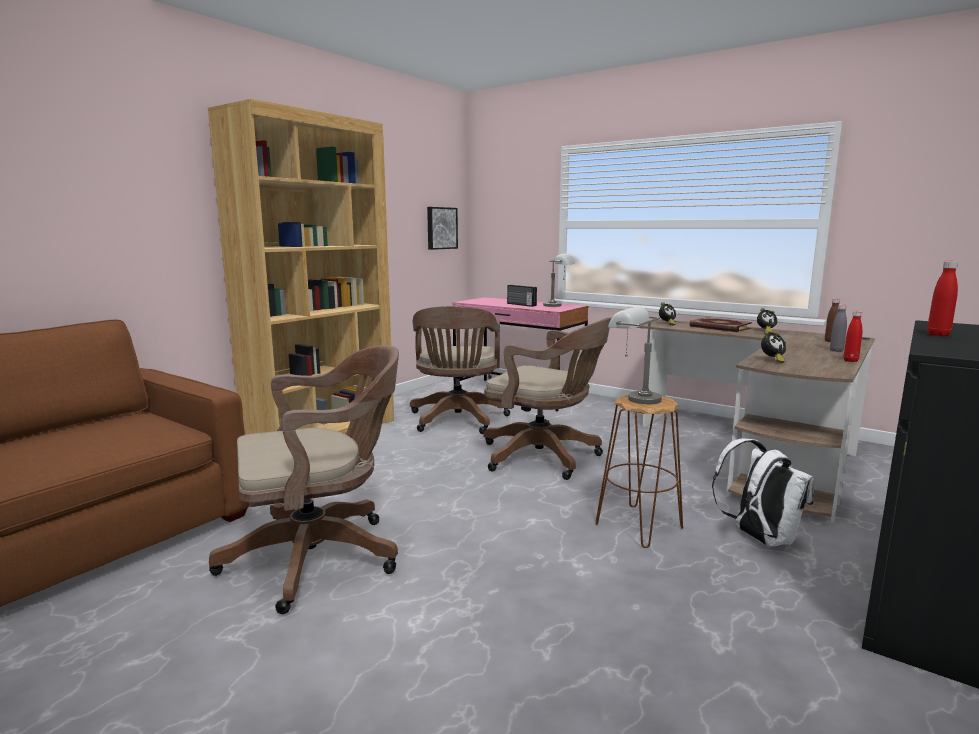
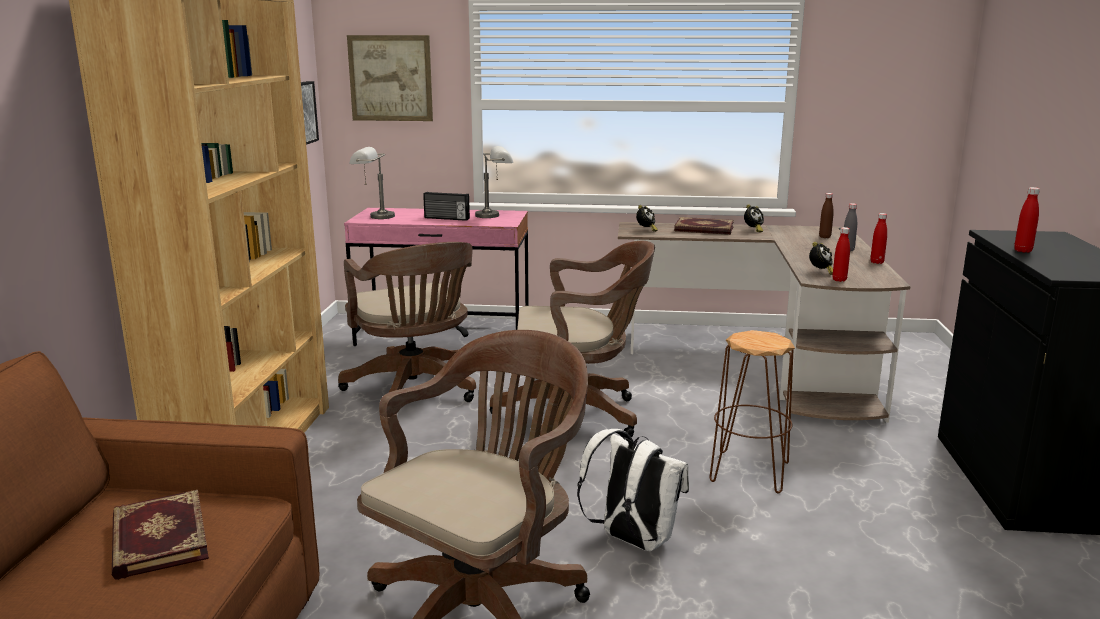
camera: 30 degrees left, 5 degrees up
grey table lamp [608,307,662,404] -> grey table lamp moved to [349,147,395,219]
white backpack [712,438,814,547] -> white backpack moved to [577,429,689,551]
none -> book [112,490,209,580]
none -> picture [347,35,433,121]
none -> red bottle [832,227,850,282]

